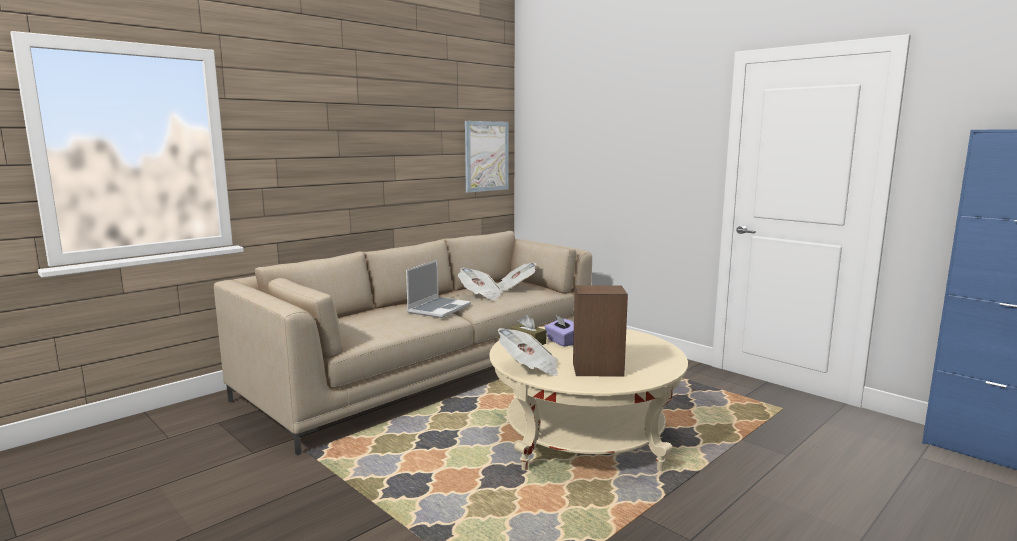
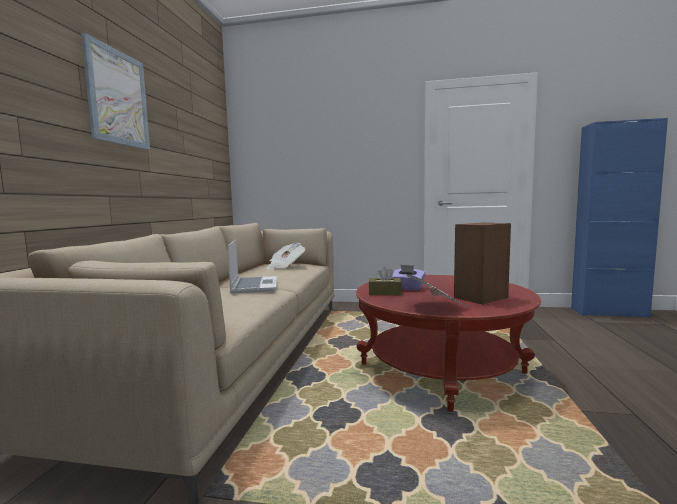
camera: 35 degrees left, 5 degrees down
newspaper [458,268,503,301] -> none
picture [465,121,509,193] -> picture moved to [81,32,150,150]
beige coffee table [489,326,688,471] -> red coffee table [356,275,541,412]

